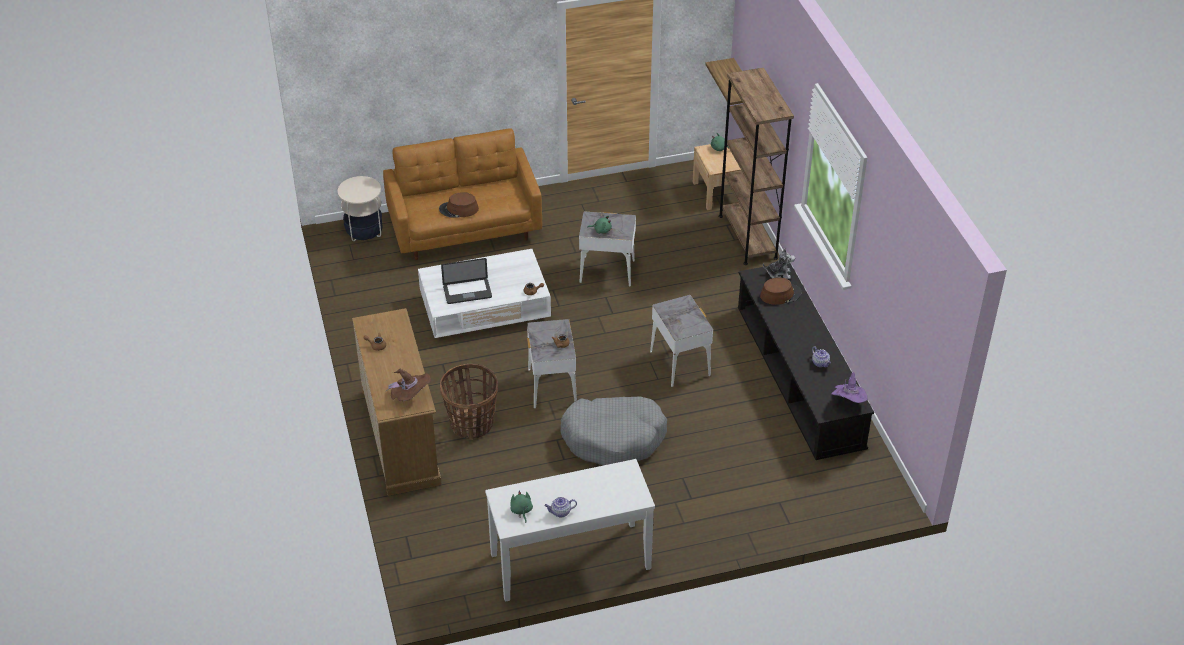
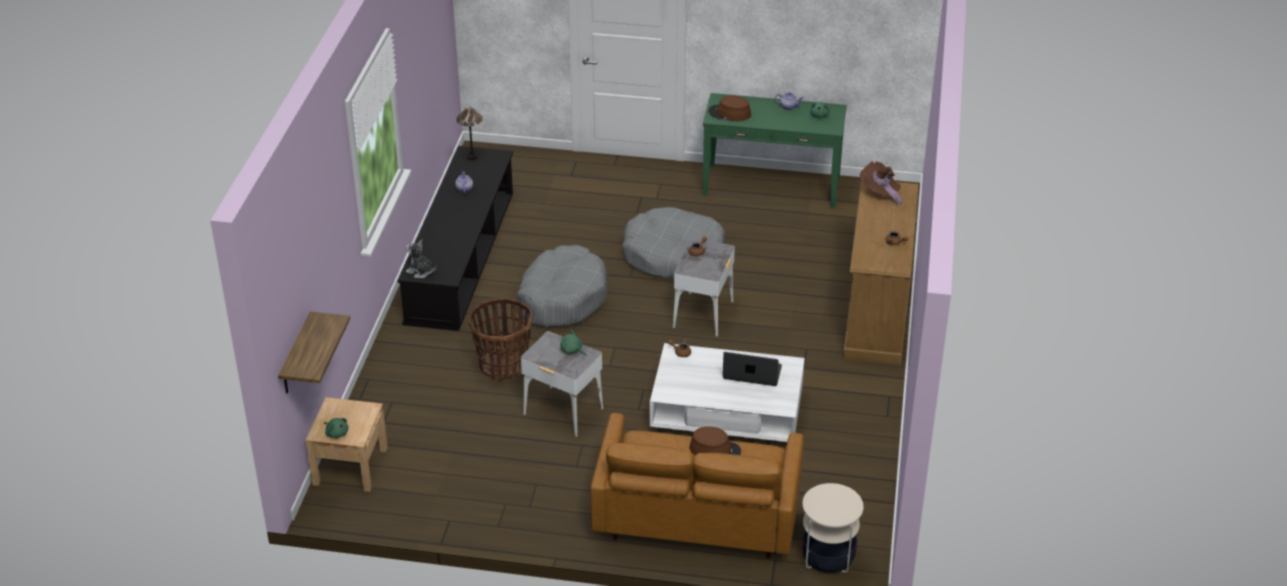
camera: 155 degrees left, 5 degrees down
basket [440,364,498,440] -> basket moved to [468,298,532,380]
white console table [485,459,655,602] -> green console table [702,93,847,208]
side table [650,295,713,387] -> grey dog bed [517,245,608,327]
brown bookcase [718,68,794,265] -> none
brown hat [760,277,801,305] -> brown hat moved to [709,96,751,121]
purple hat [832,372,868,403] -> table lamp [456,107,483,160]

